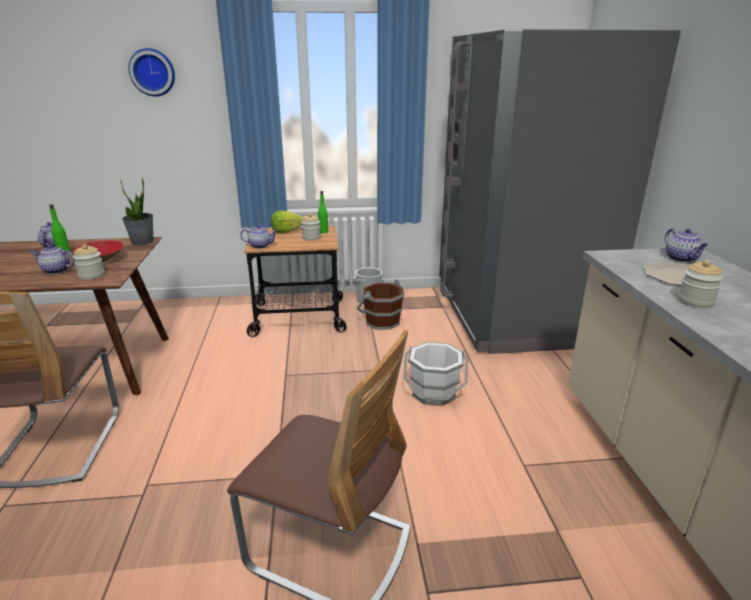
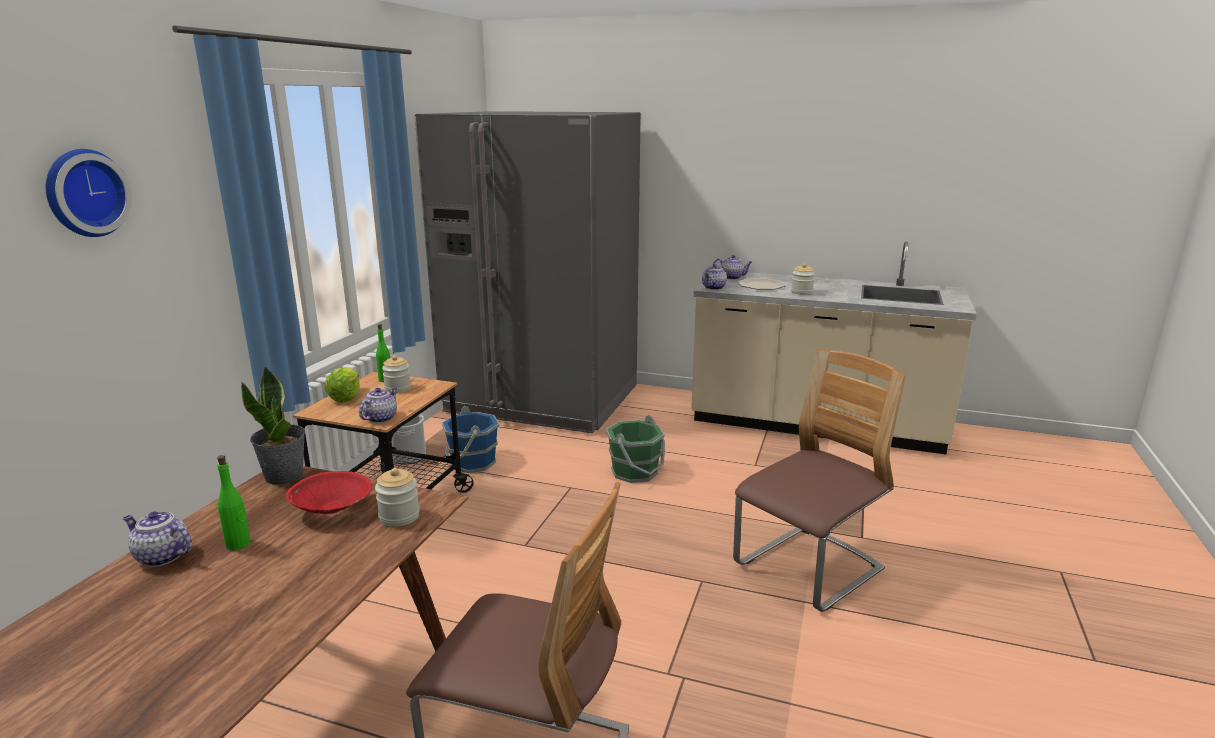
camera: 65 degrees left, 5 degrees down
teapot [30,245,75,274] -> teapot moved to [702,264,727,290]
brown bucket [357,279,405,330] -> blue bucket [442,406,499,473]
white bucket [403,342,468,406] -> green bucket [606,415,665,483]

